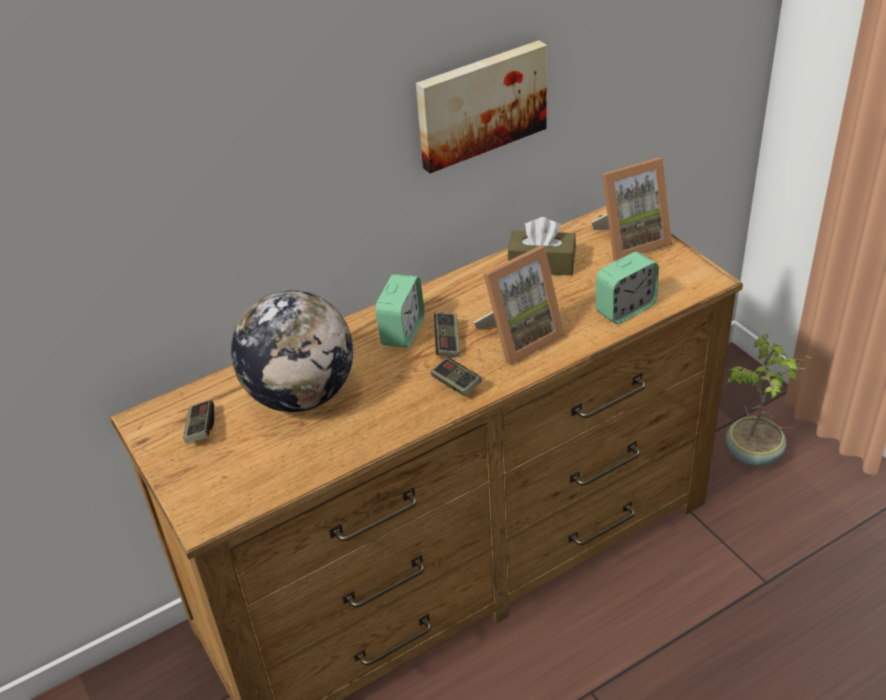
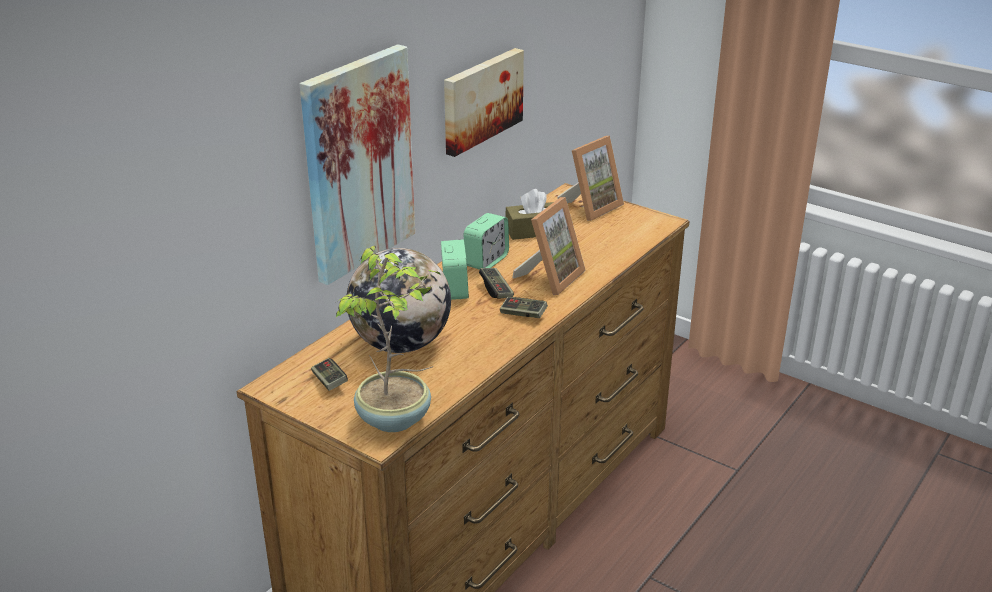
camera: 25 degrees left, 10 degrees down
alarm clock [596,252,659,324] -> alarm clock moved to [463,213,509,270]
potted plant [726,334,814,466] -> potted plant moved to [336,246,440,432]
none -> picture [300,44,415,285]

